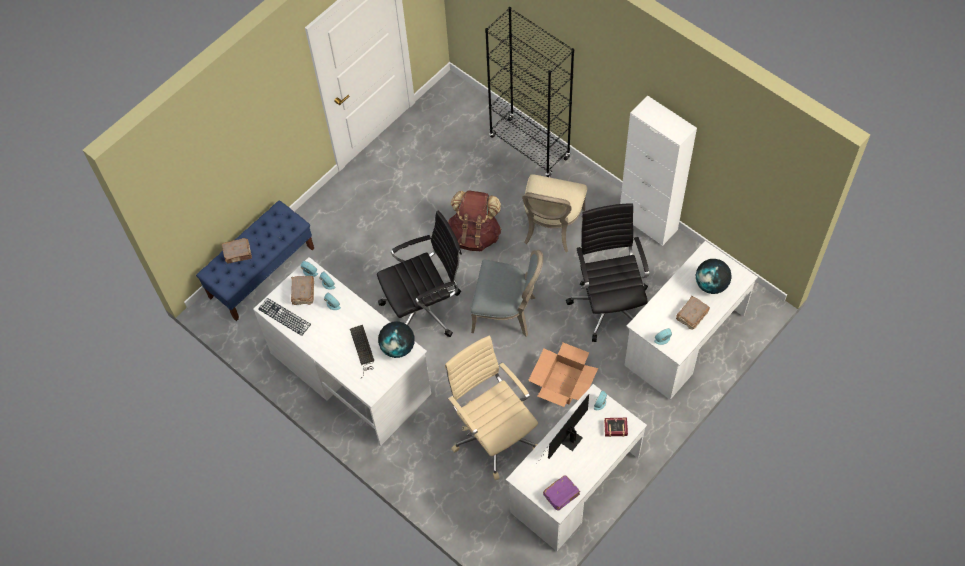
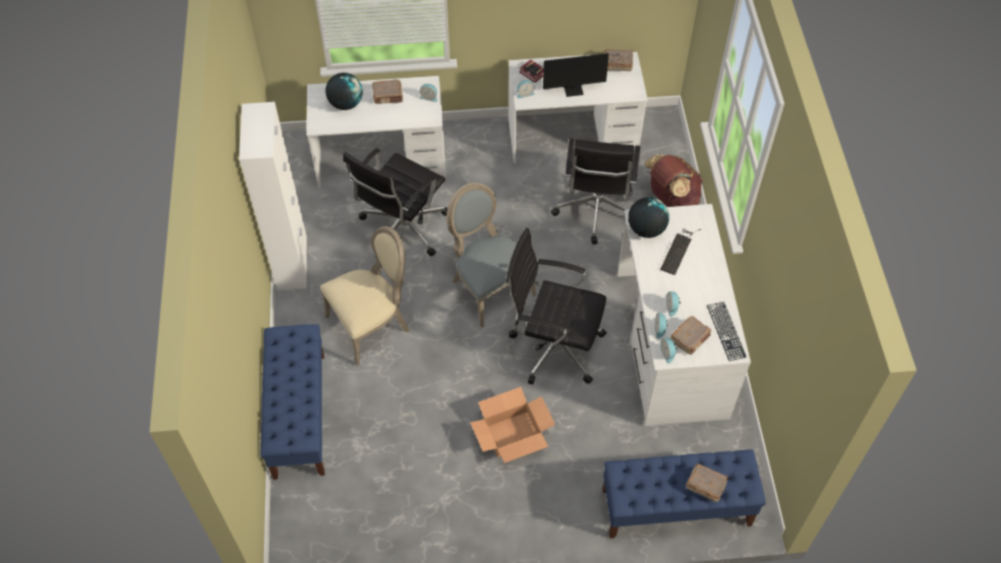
camera: 140 degrees left, 5 degrees down
beige office chair [445,336,538,480] -> black office chair [551,139,640,244]
brown backpack [448,190,501,251] -> brown backpack moved to [644,154,703,207]
black bookcase [485,7,574,177] -> blue bench [260,324,325,480]
cardboard box [528,343,598,407] -> cardboard box moved to [470,387,555,463]
purple book [543,475,580,511] -> brown book [604,49,633,71]

